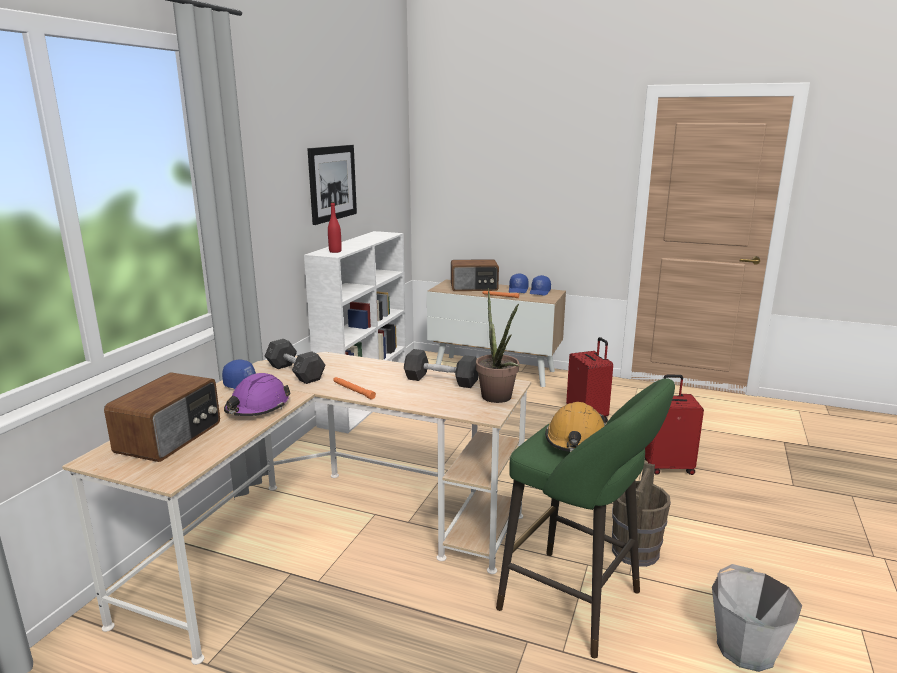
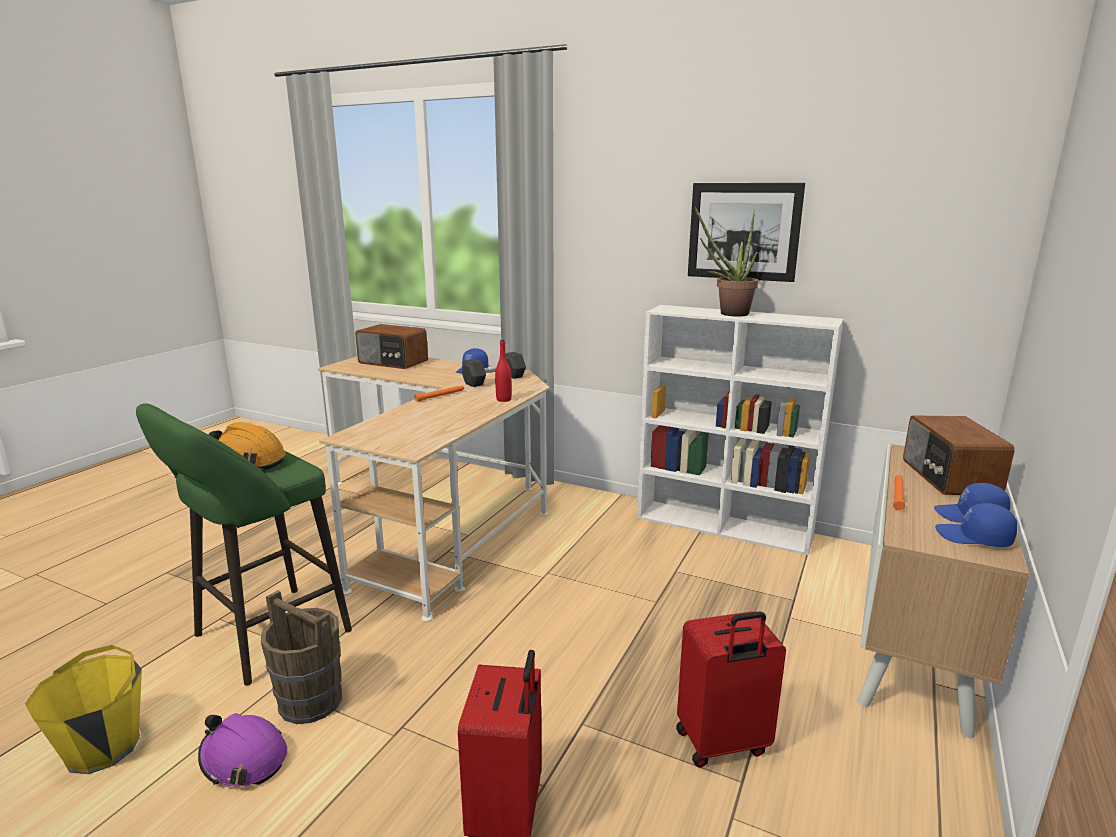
camera: 95 degrees right, 0 degrees up
purple hard hat [224,373,291,416] -> purple hard hat moved to [198,713,287,786]
red bottle [328,202,342,253] -> red bottle moved to [495,340,512,402]
grey dumbbell [404,349,478,388] -> none
potted plant [476,288,519,403] -> potted plant moved to [695,207,758,317]
grey bucket [712,564,802,672] -> yellow bucket [25,645,142,774]

